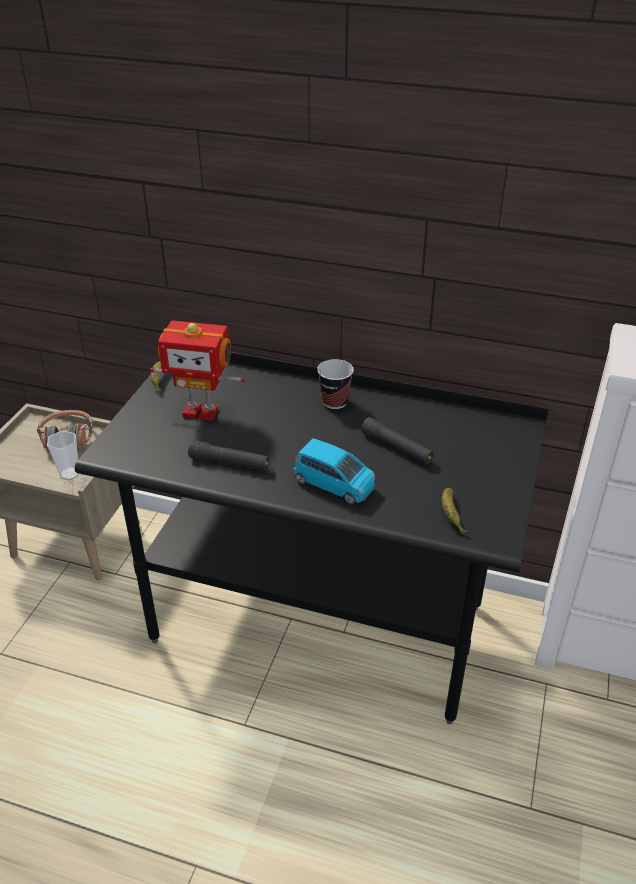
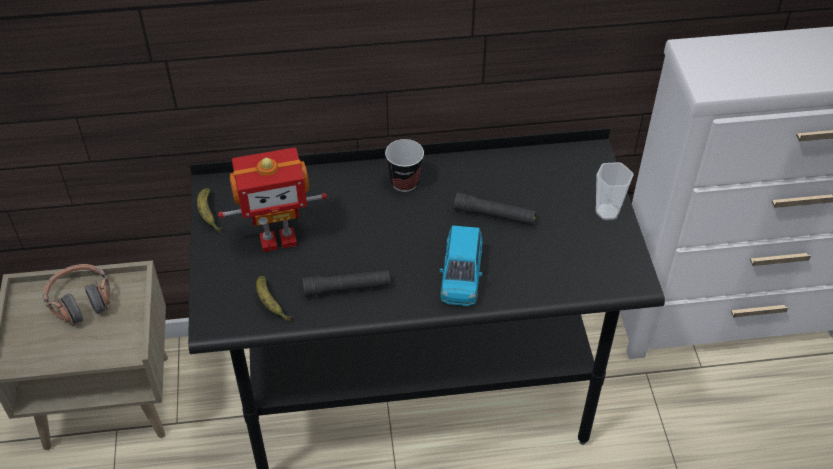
camera: 25 degrees left, 10 degrees up
cup [47,431,79,480] -> cup moved to [596,162,634,220]
blue toy car [294,438,376,504] -> blue toy car turned 90 degrees clockwise [440,225,483,306]
banana [442,488,469,536] -> banana moved to [256,276,293,321]

